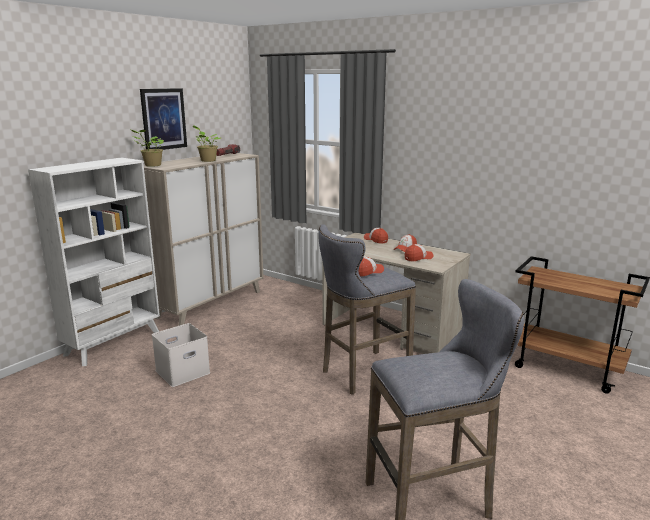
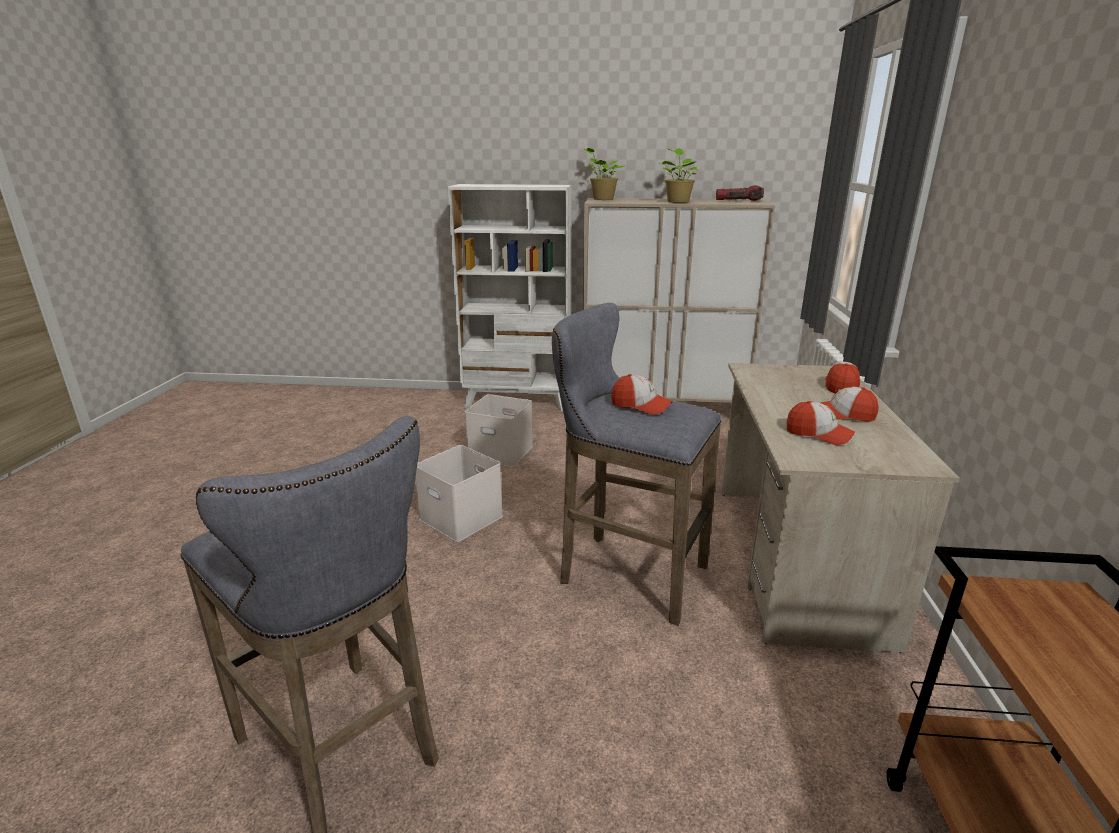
camera: 60 degrees right, 5 degrees up
picture [140,88,187,150] -> none
none -> white storage box [415,445,503,542]

